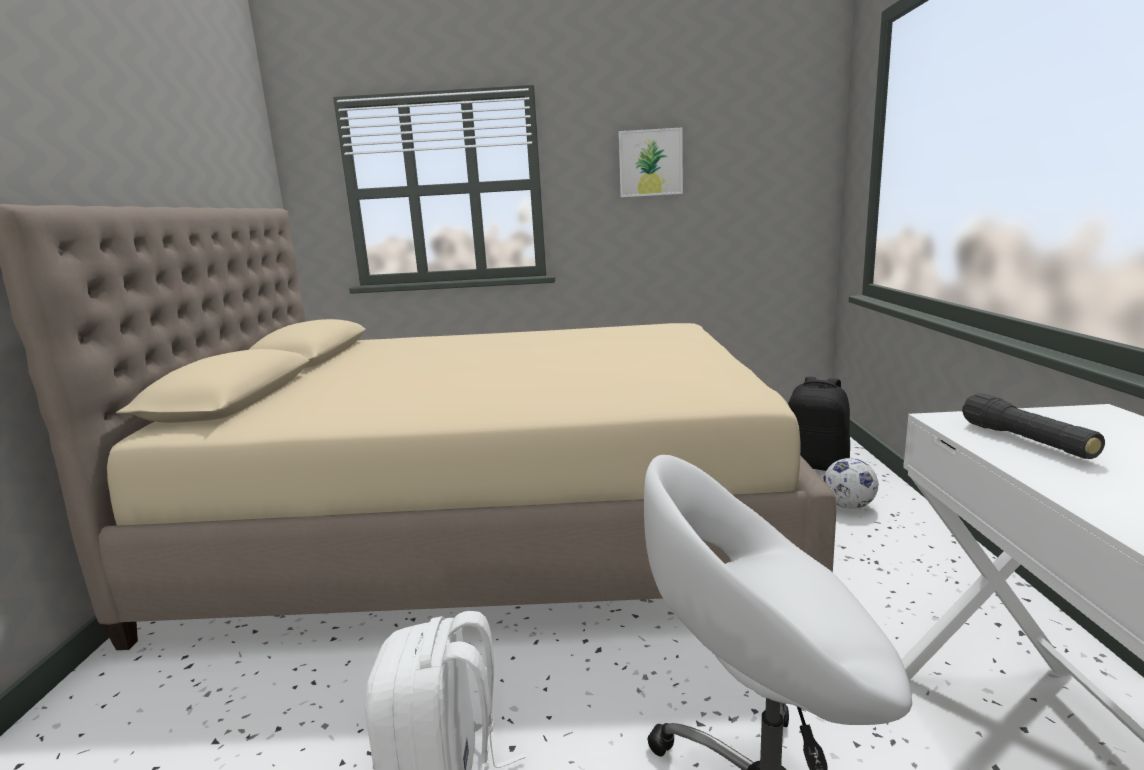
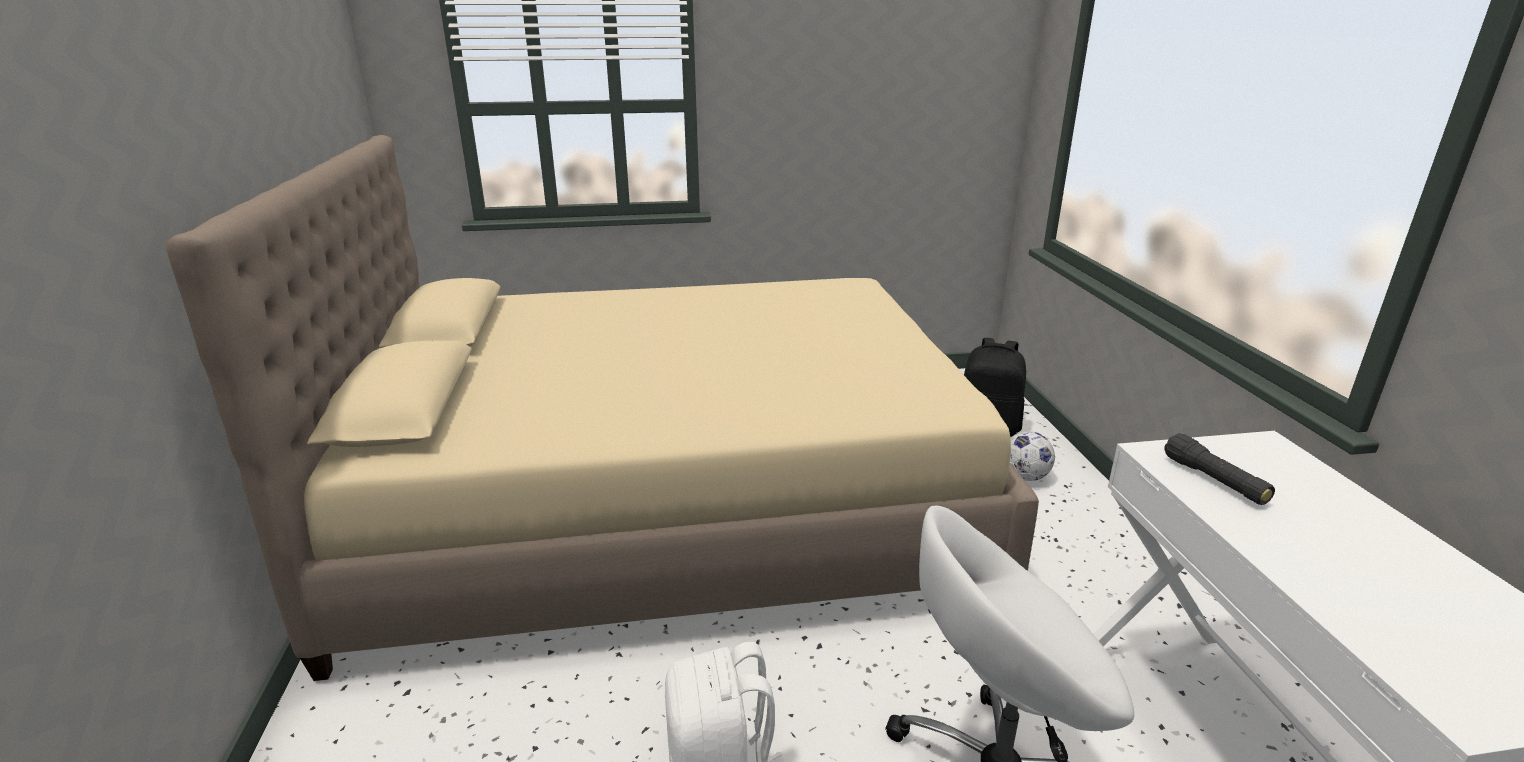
camera: 10 degrees left, 10 degrees up
picture [618,128,683,197] -> none

